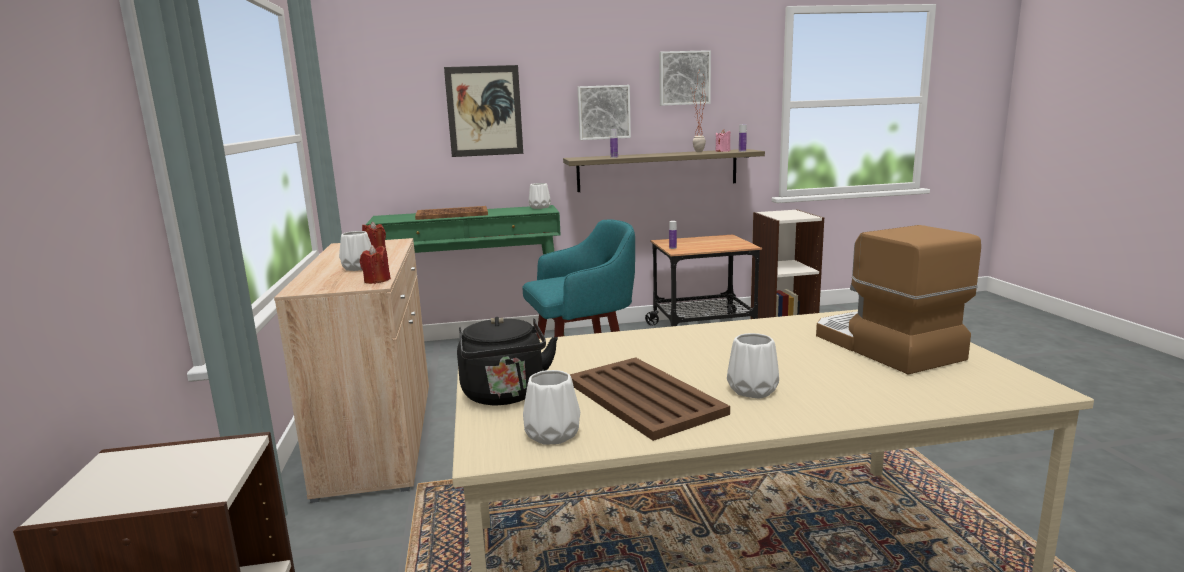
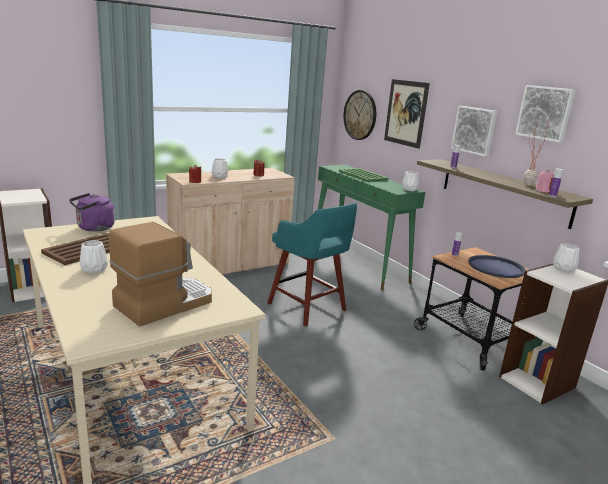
camera: 65 degrees right, 5 degrees up
brown tray [415,206,488,220] -> green tray [339,168,388,182]
black kettle [457,317,558,405] -> purple kettle [69,193,115,231]
white vase [523,370,580,445] -> white vase moved to [553,243,579,272]
none -> wall clock [343,90,376,140]
none -> blue tray [468,255,526,278]

